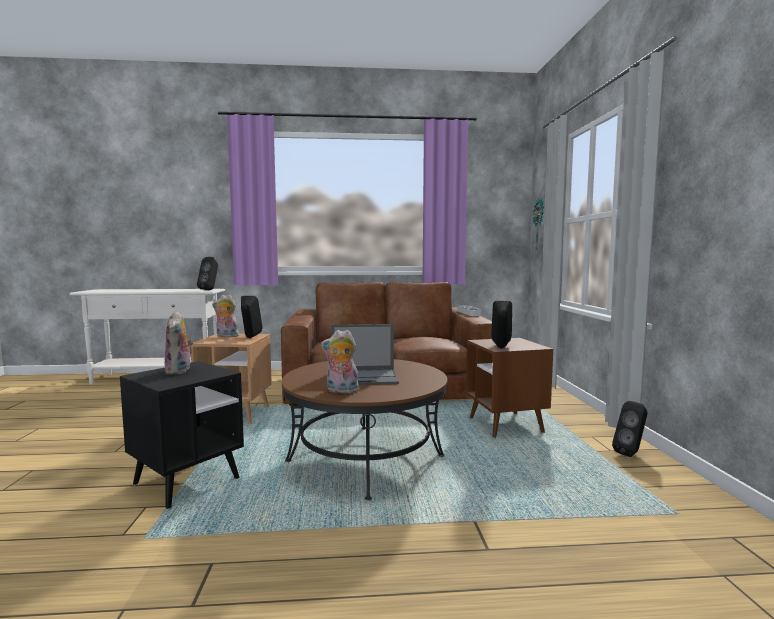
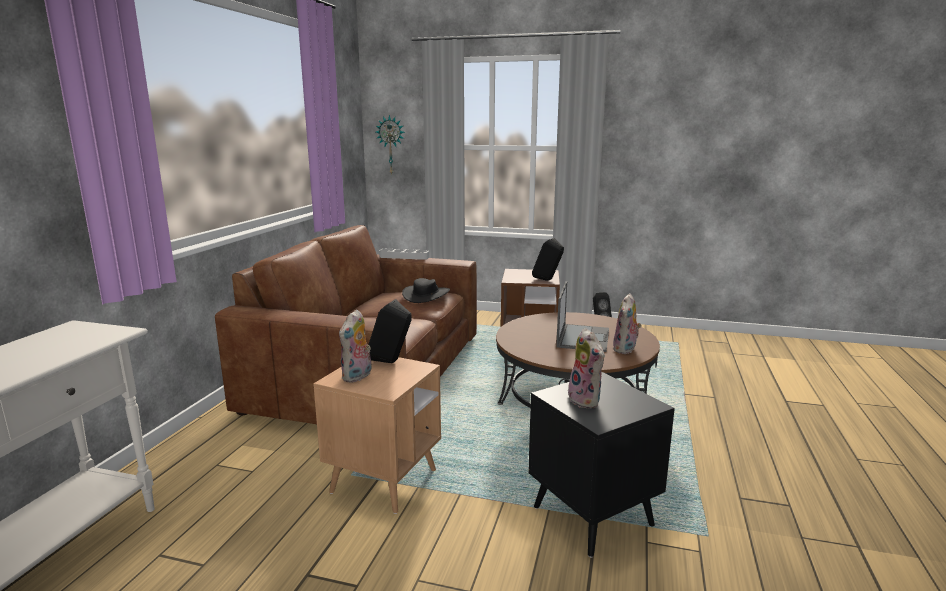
camera: 70 degrees left, 10 degrees up
plush toy [165,311,193,375] -> plush toy turned 60 degrees clockwise [566,328,604,409]
black speaker [197,257,218,290] -> none
none -> black hat [402,278,450,303]

